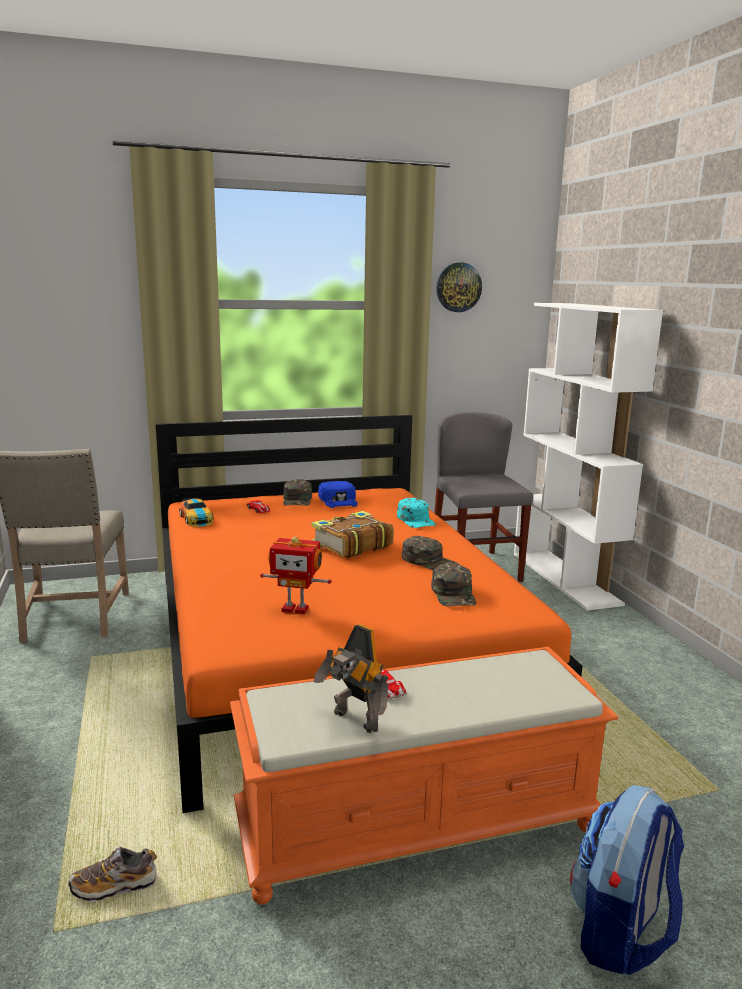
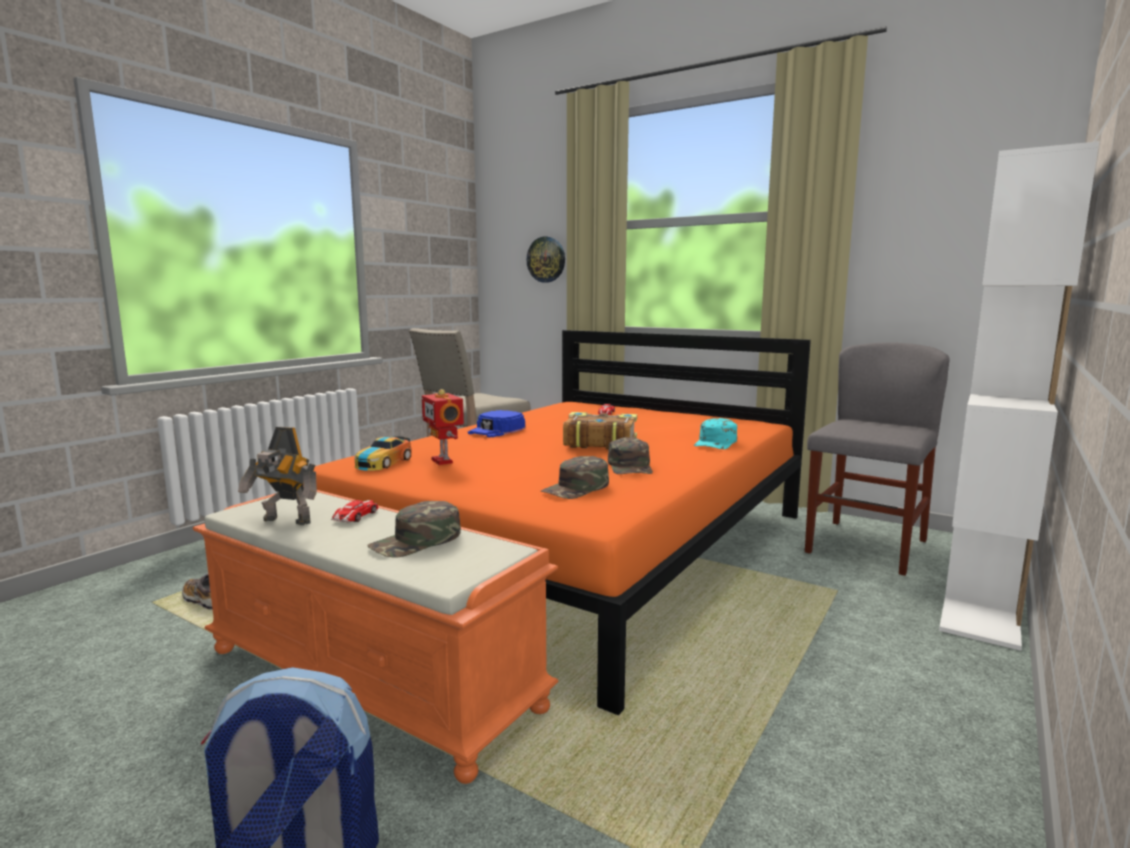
camera: 50 degrees right, 5 degrees down
toy car [179,498,213,527] -> toy car moved to [355,436,411,471]
green cap [283,479,312,506] -> green cap moved to [367,501,461,557]
toy robot [313,624,389,733] -> toy robot turned 75 degrees counterclockwise [238,427,317,525]
blue cap [318,481,358,508] -> blue cap moved to [468,410,525,437]
wall clock [436,262,482,312] -> wall clock moved to [527,236,565,283]

